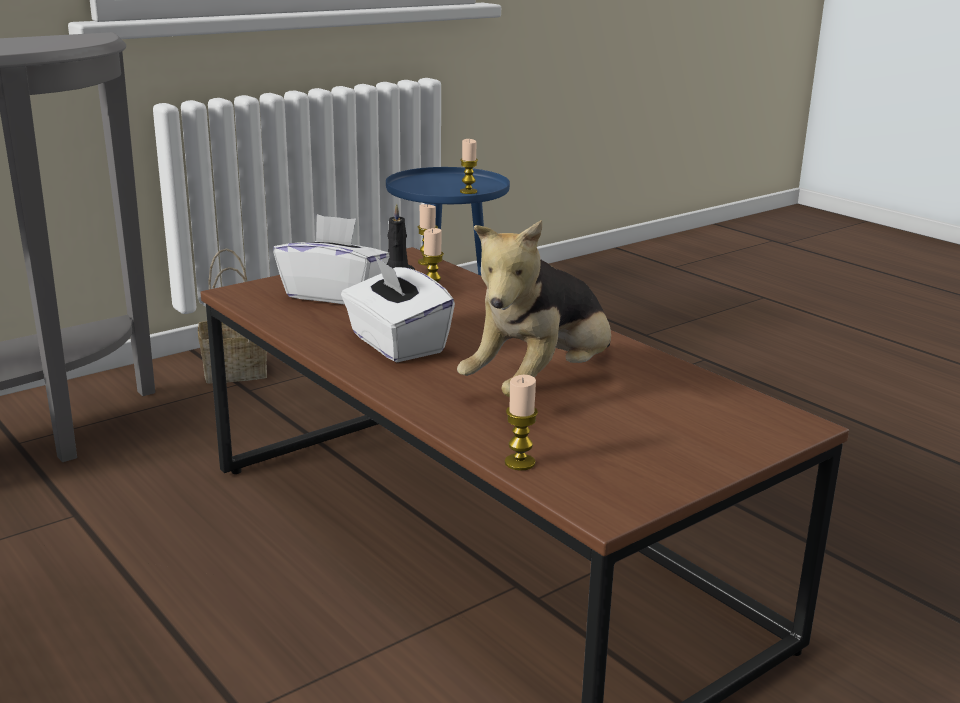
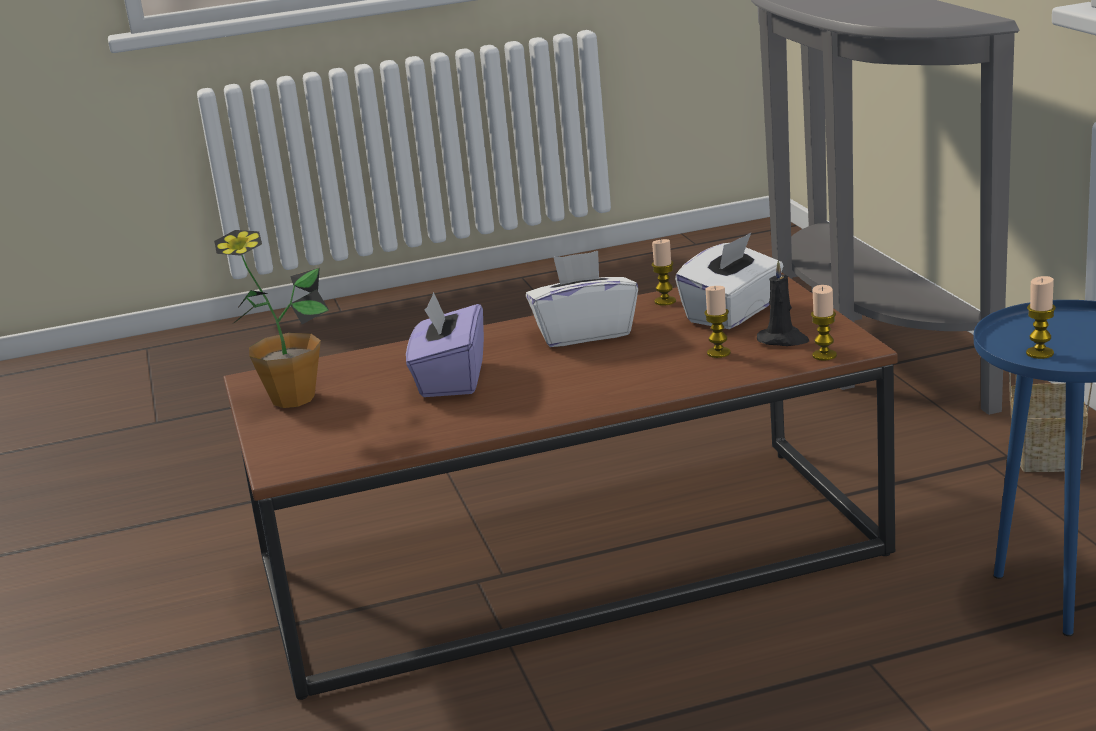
camera: 115 degrees right, 0 degrees up
plush toy [457,220,611,397] -> purple tissue box [406,292,484,397]
candle [505,375,538,470] -> candle moved to [651,239,676,305]
none -> potted plant [214,230,329,408]

